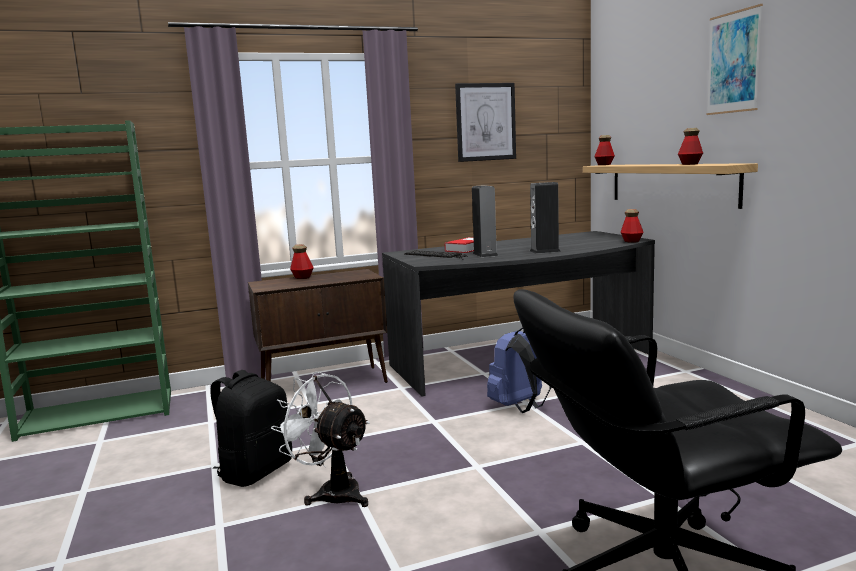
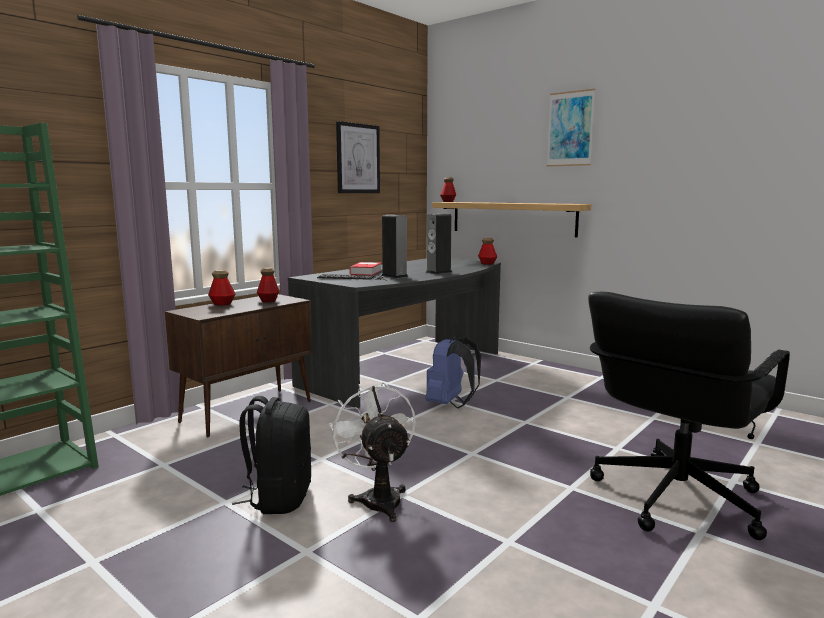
camera: 30 degrees left, 0 degrees up
white fan [271,371,370,507] -> white fan turned 60 degrees clockwise [329,382,415,522]
bottle [678,128,703,165] -> bottle moved to [257,267,279,302]

